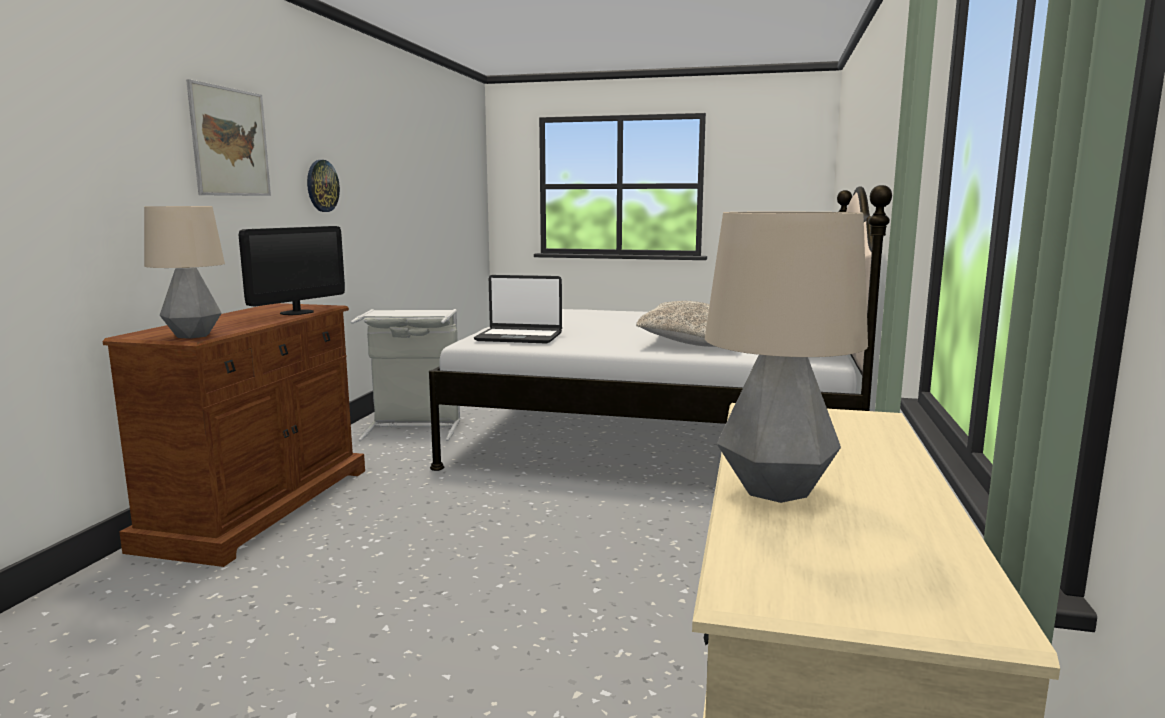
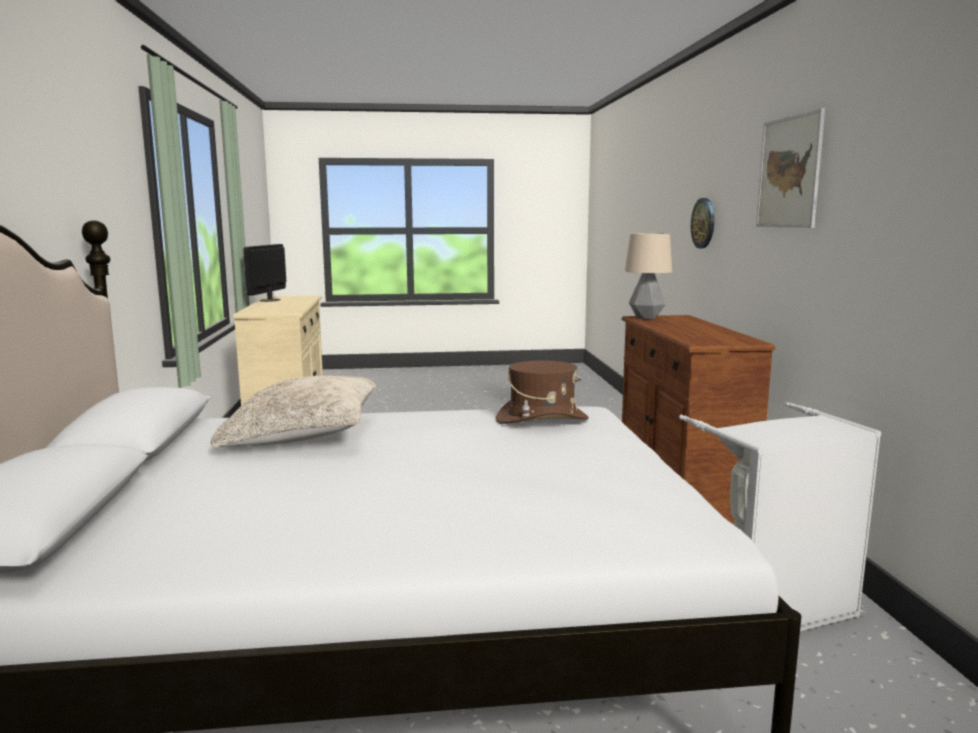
camera: 160 degrees right, 0 degrees up
monitor [239,226,345,315] -> monitor moved to [243,244,286,302]
wall clock [307,160,340,212] -> wall clock moved to [691,198,714,248]
laptop [474,275,562,344] -> brown hat [496,361,589,424]
table lamp [705,212,868,503] -> none

